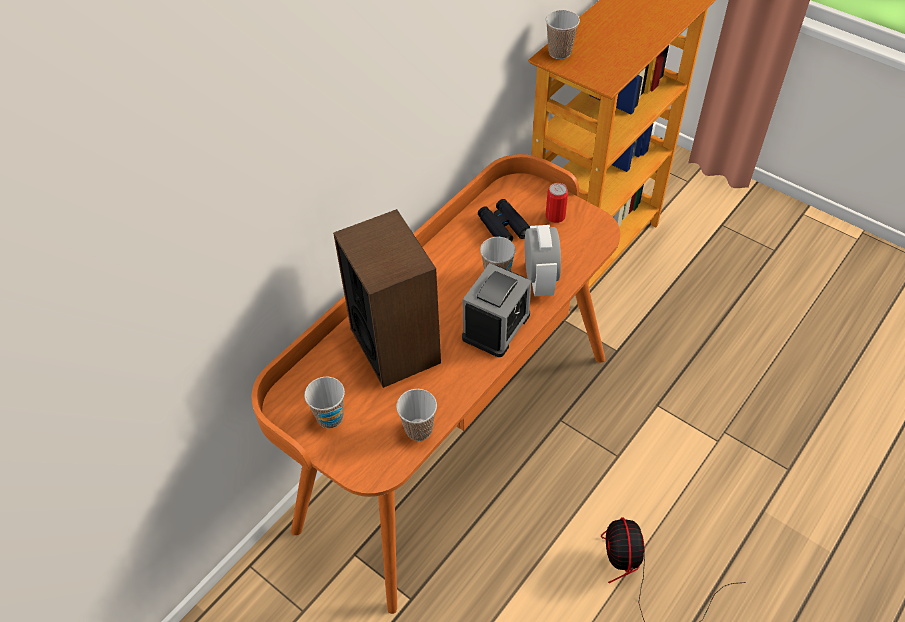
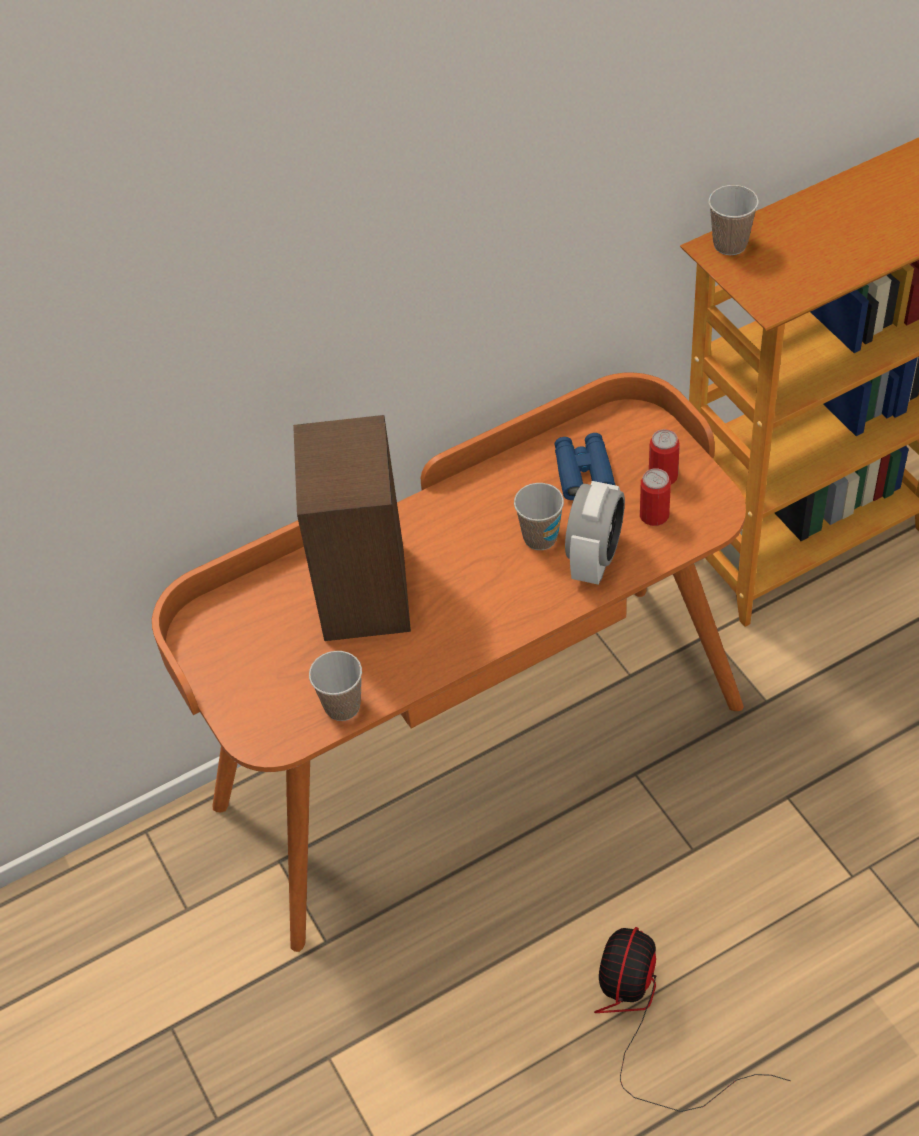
camera: 25 degrees right, 0 degrees up
cup [304,377,345,429] -> none
alarm clock [462,263,532,357] -> none
black binoculars [478,199,530,241] -> blue binoculars [554,433,615,500]
none -> can [640,468,671,526]

